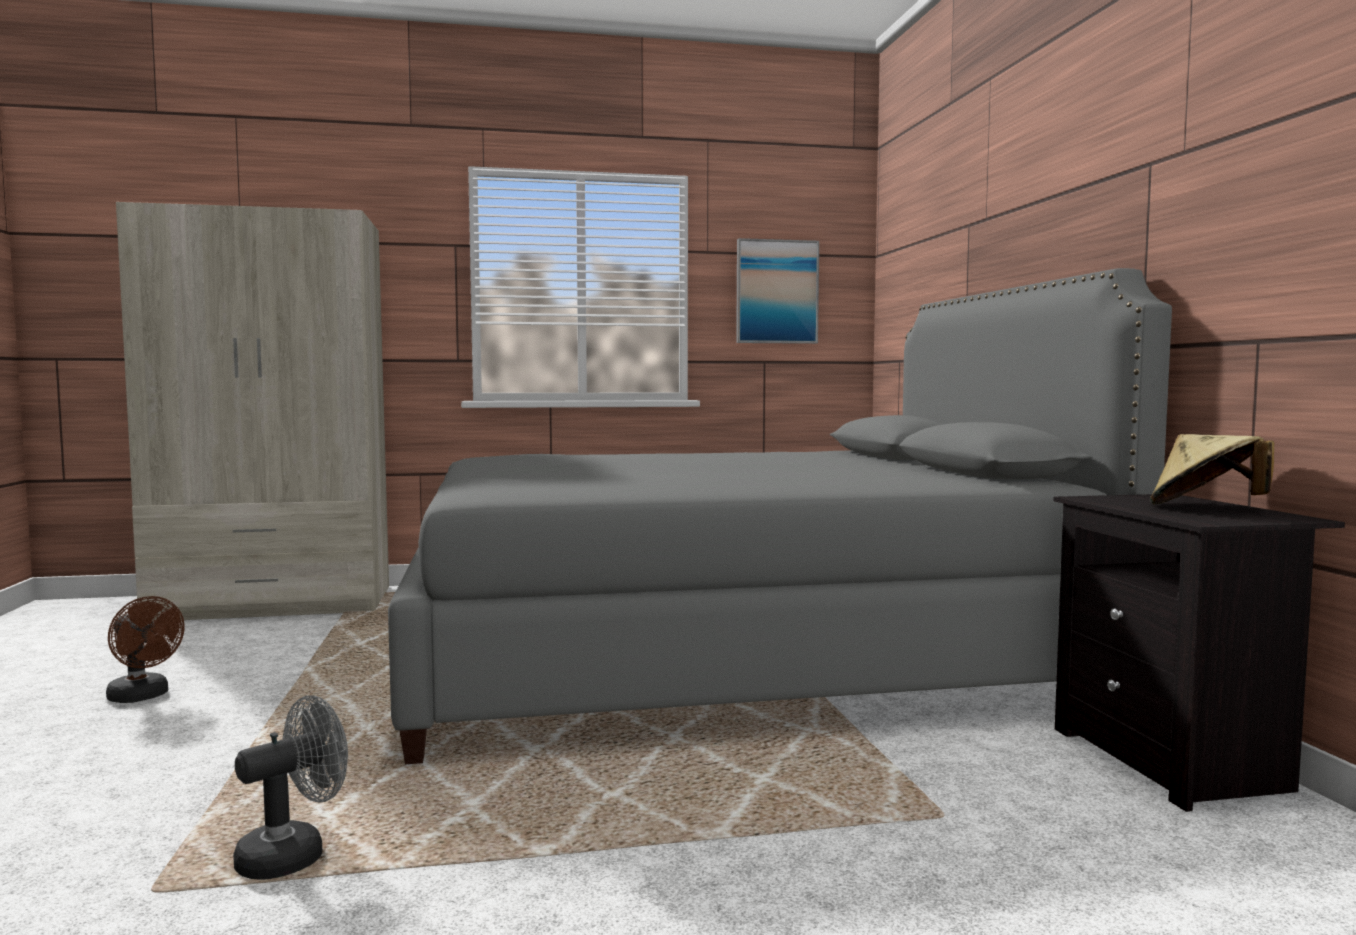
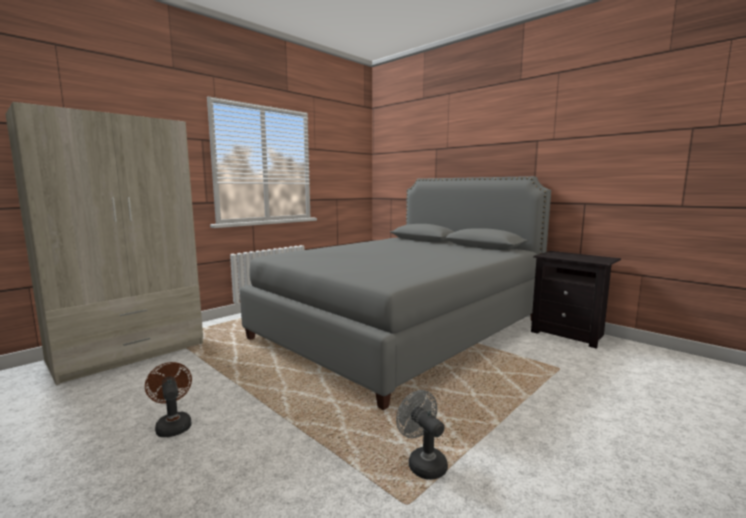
camera: 35 degrees left, 5 degrees up
brown fan [106,596,185,703] -> brown fan turned 120 degrees counterclockwise [145,362,192,437]
grey fan [233,695,348,879] -> grey fan turned 45 degrees counterclockwise [396,390,448,480]
picture [736,238,819,344] -> none
beige hat [1150,434,1274,505] -> none

